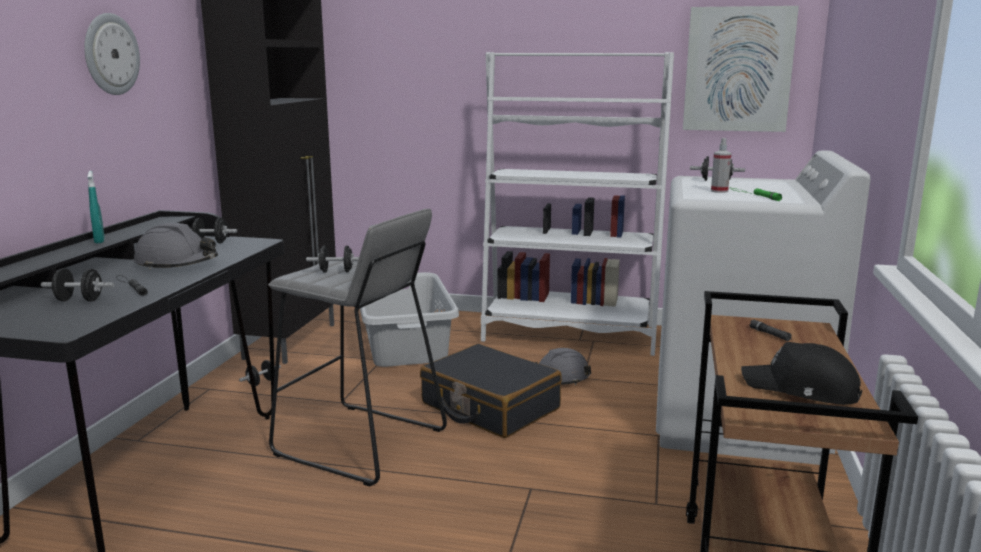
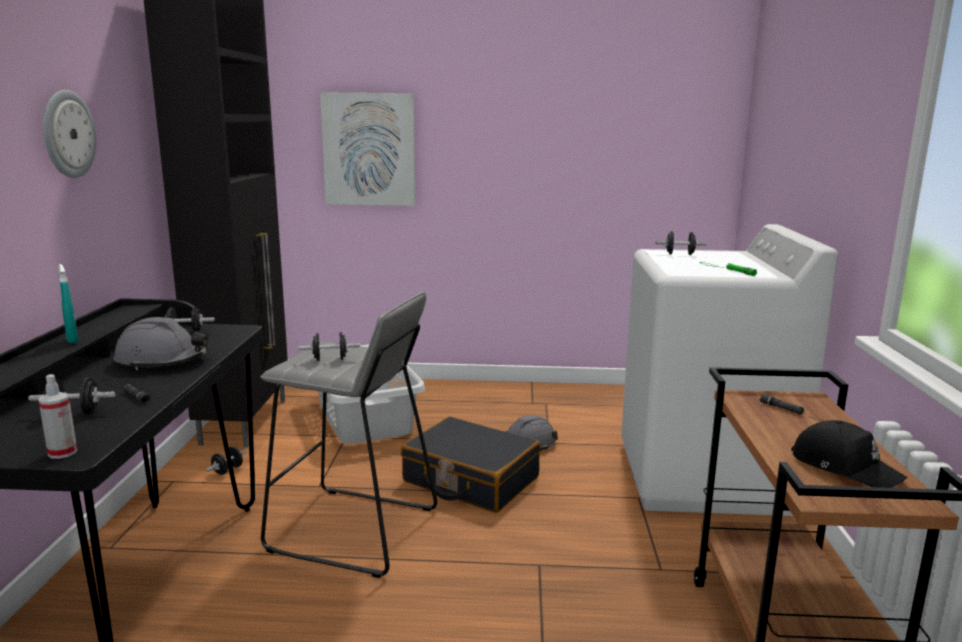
camera: 10 degrees left, 0 degrees up
white bookcase [481,52,674,356] -> none
picture [683,6,799,132] -> picture moved to [320,92,415,206]
spray bottle [711,138,731,193] -> spray bottle moved to [38,374,77,459]
black cap [741,342,862,405] -> black cap turned 150 degrees counterclockwise [791,420,908,488]

